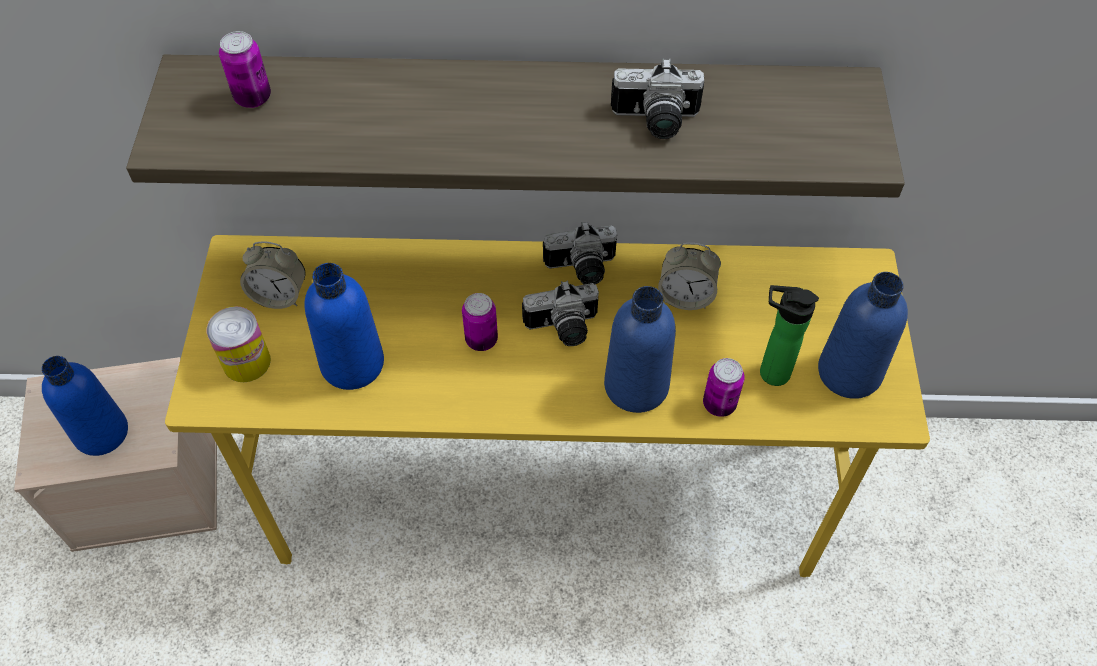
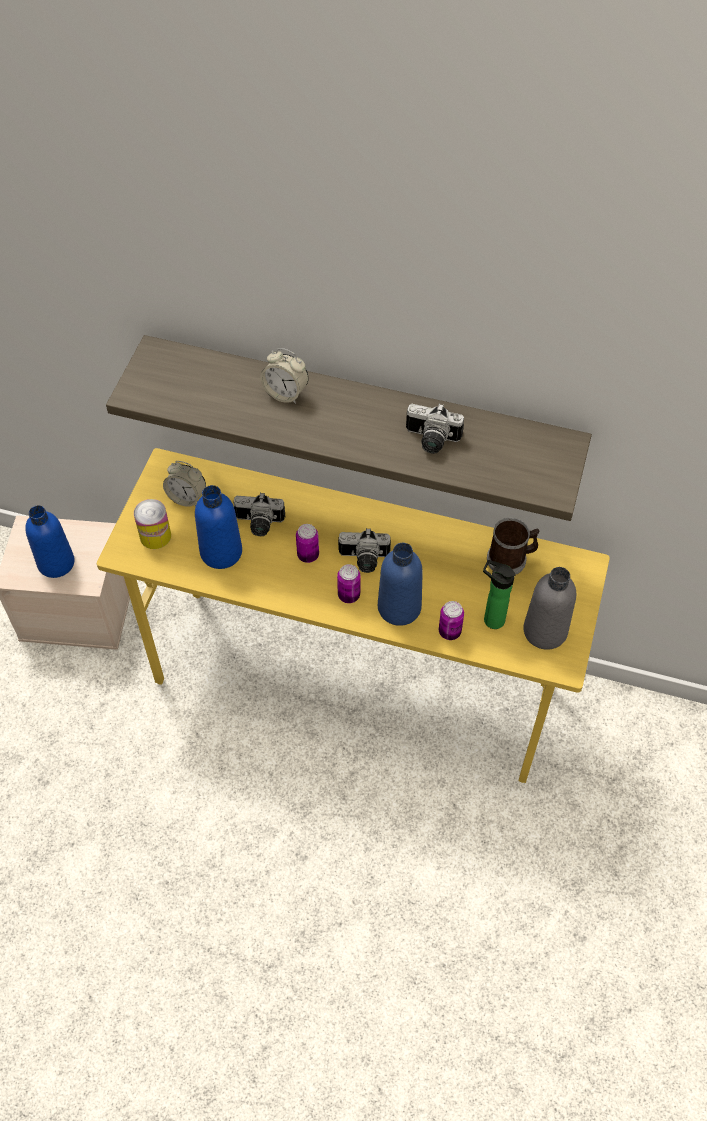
camera: 15 degrees right, 0 degrees up
can [219,31,271,108] -> can moved to [337,564,361,603]
camera [543,221,617,285] -> camera moved to [234,493,285,536]
alarm clock [658,243,721,310] -> alarm clock moved to [260,348,309,404]
blue bottle [818,272,908,399] -> grey bottle [523,567,576,650]
none -> mug [487,518,540,574]

